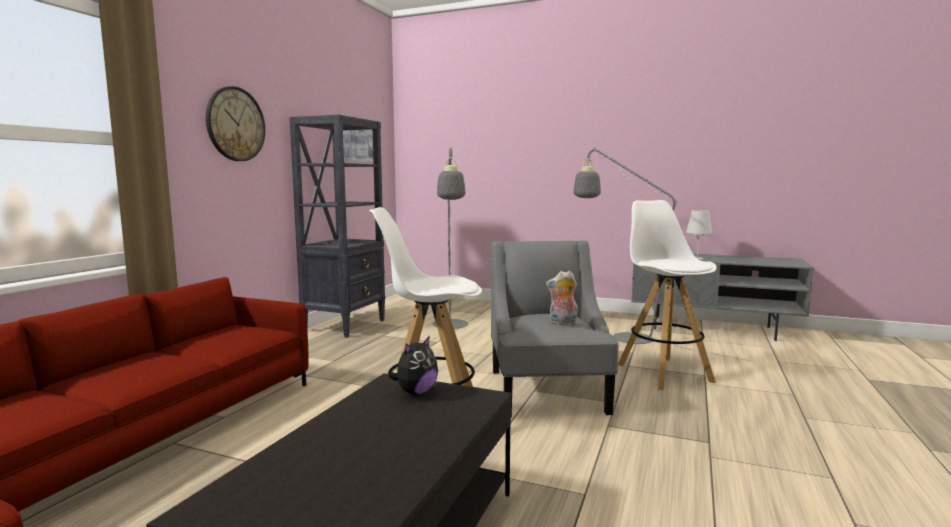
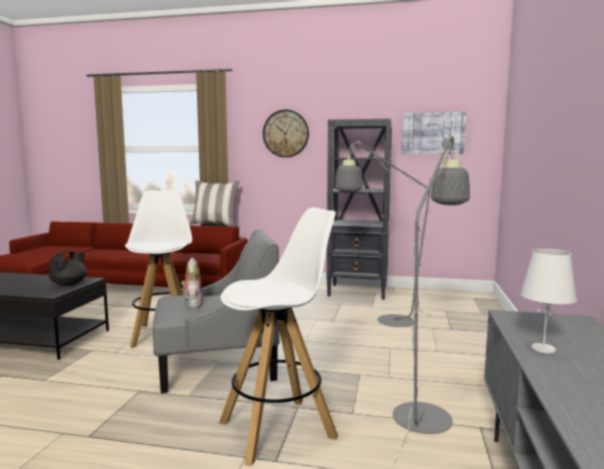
camera: 80 degrees right, 0 degrees up
plush toy [389,336,438,395] -> black teapot [49,251,87,286]
none -> pillow [189,180,239,227]

